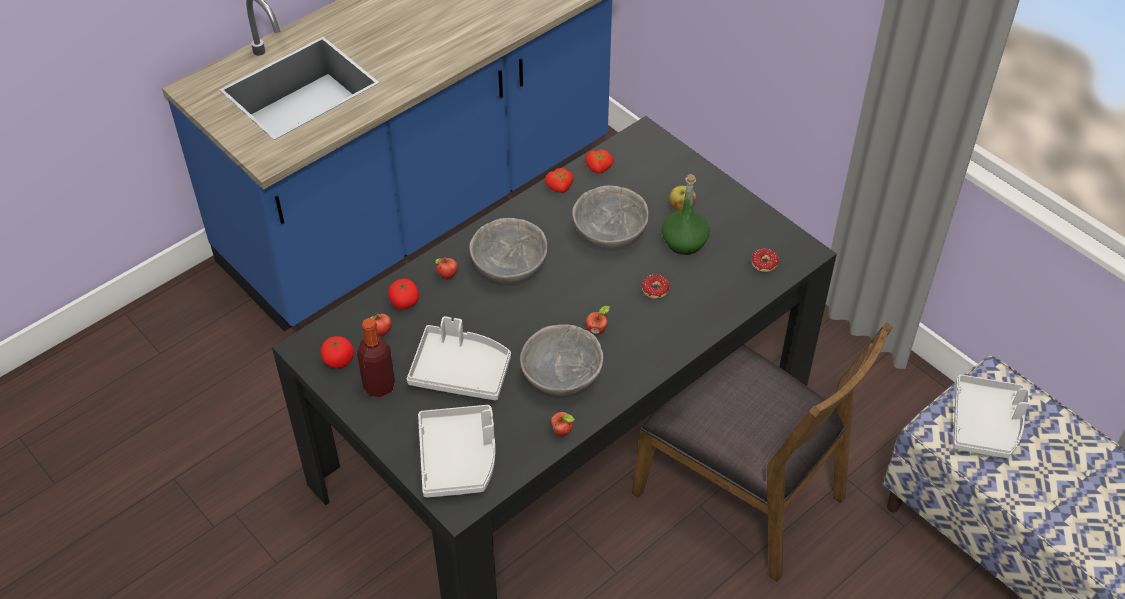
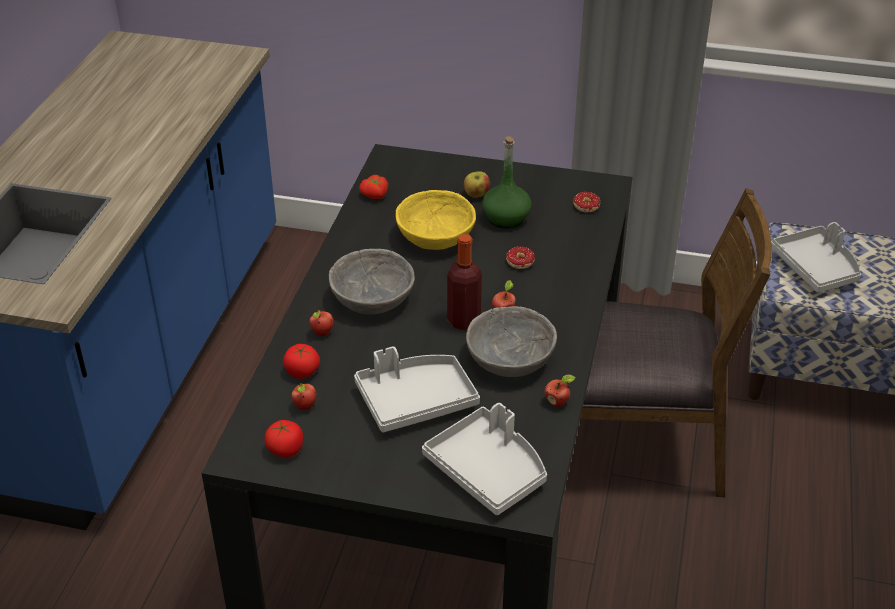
camera: 35 degrees left, 10 degrees down
bottle [357,318,395,397] -> bottle moved to [447,234,482,330]
tomato [545,168,574,193] -> none
grey bowl [572,185,649,249] -> yellow bowl [396,190,476,250]

